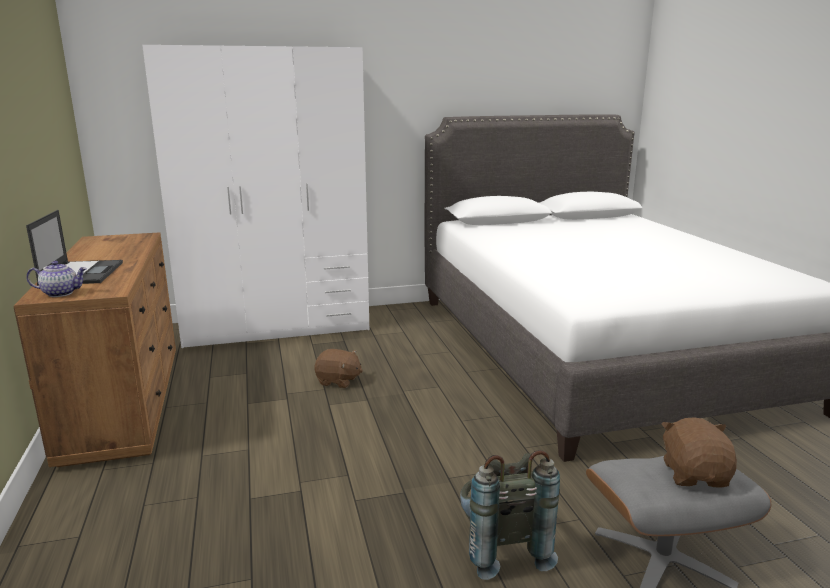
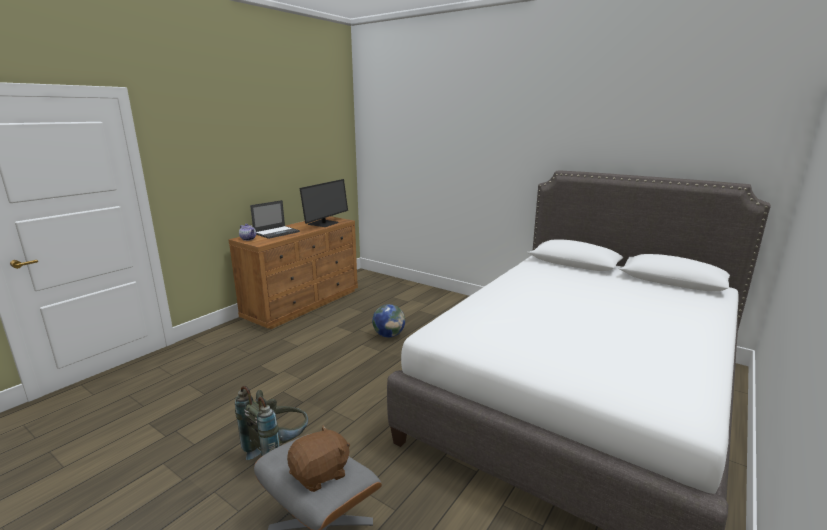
camera: 50 degrees right, 0 degrees up
white wardrobe [142,45,369,348] -> none
brown plush toy [314,349,363,388] -> globe [372,304,405,337]
none -> monitor [299,179,348,227]

